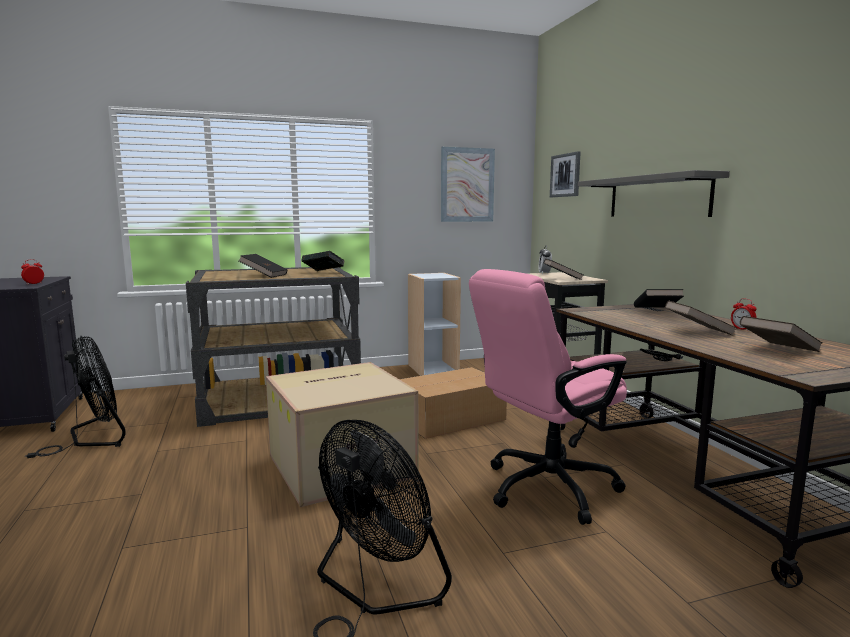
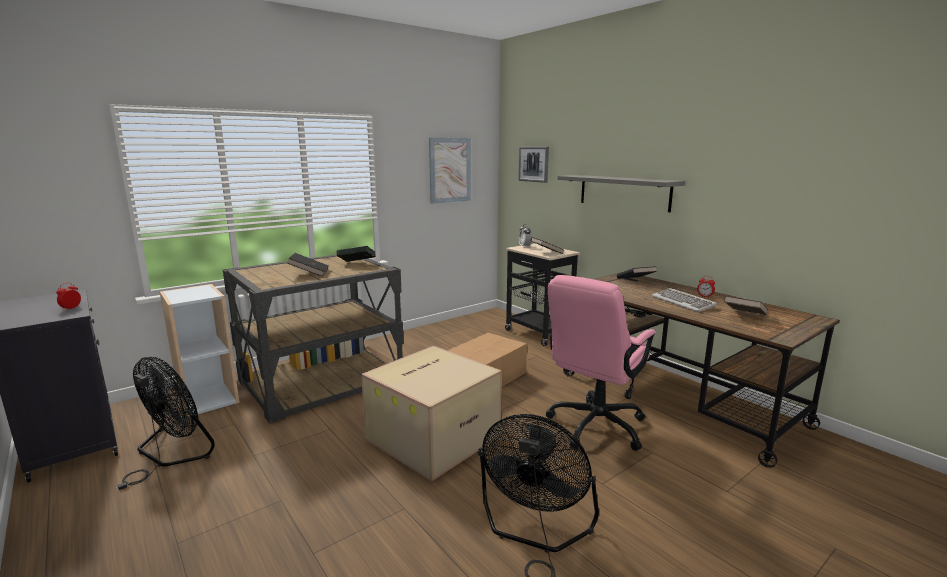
camera: 20 degrees left, 5 degrees up
bookcase [408,273,461,376] -> bookcase moved to [160,284,239,417]
brown book [665,301,736,336] -> keyboard [651,288,718,312]

